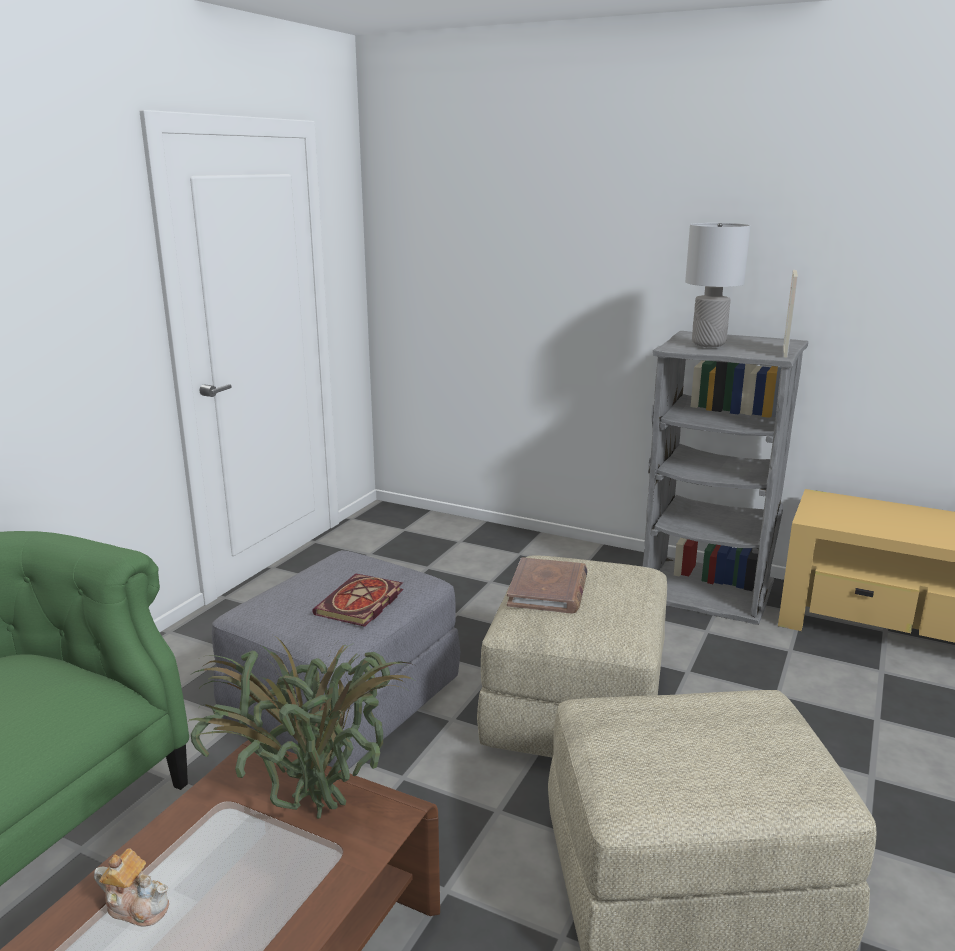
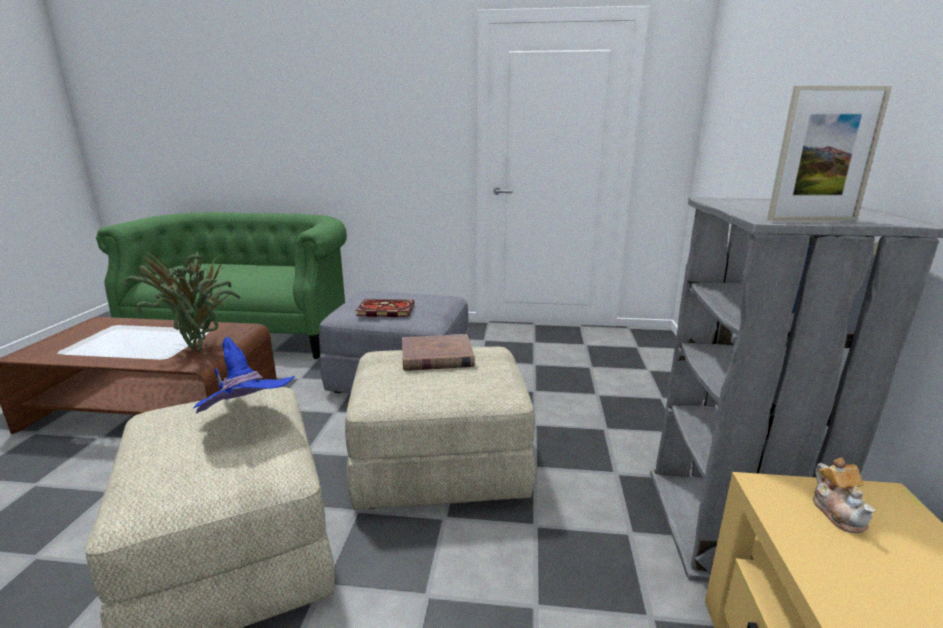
camera: 70 degrees right, 0 degrees up
teapot [94,848,169,927] -> teapot moved to [813,458,876,533]
grey table lamp [685,223,751,347] -> none
none -> blue hat [193,337,295,414]

